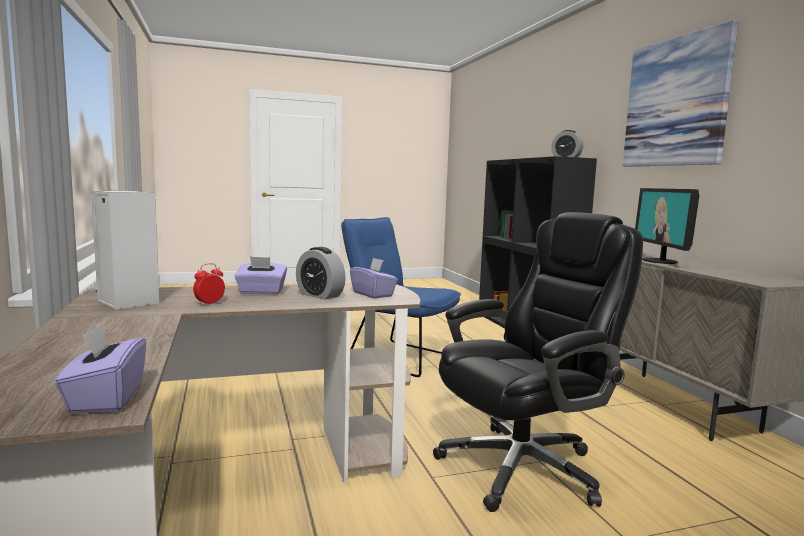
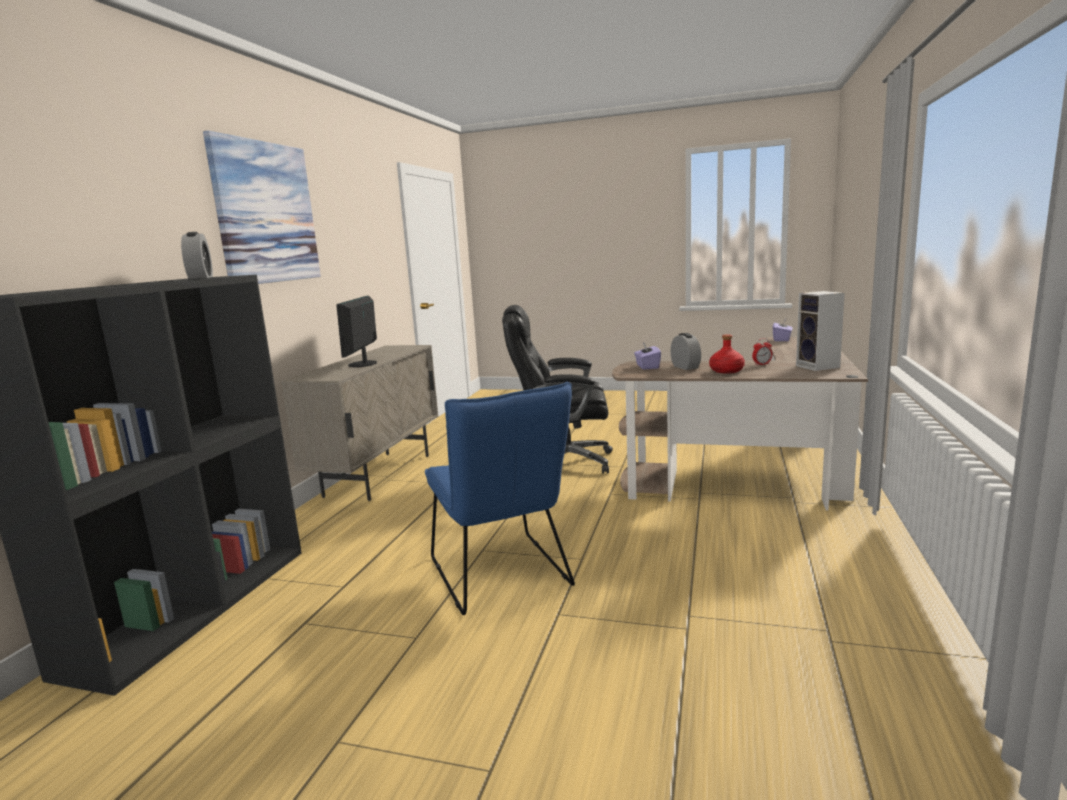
camera: 145 degrees left, 5 degrees up
purple tissue box [235,256,287,294] -> red bottle [709,334,745,374]
monitor [635,188,699,264] -> monitor turned 150 degrees clockwise [336,296,377,367]

